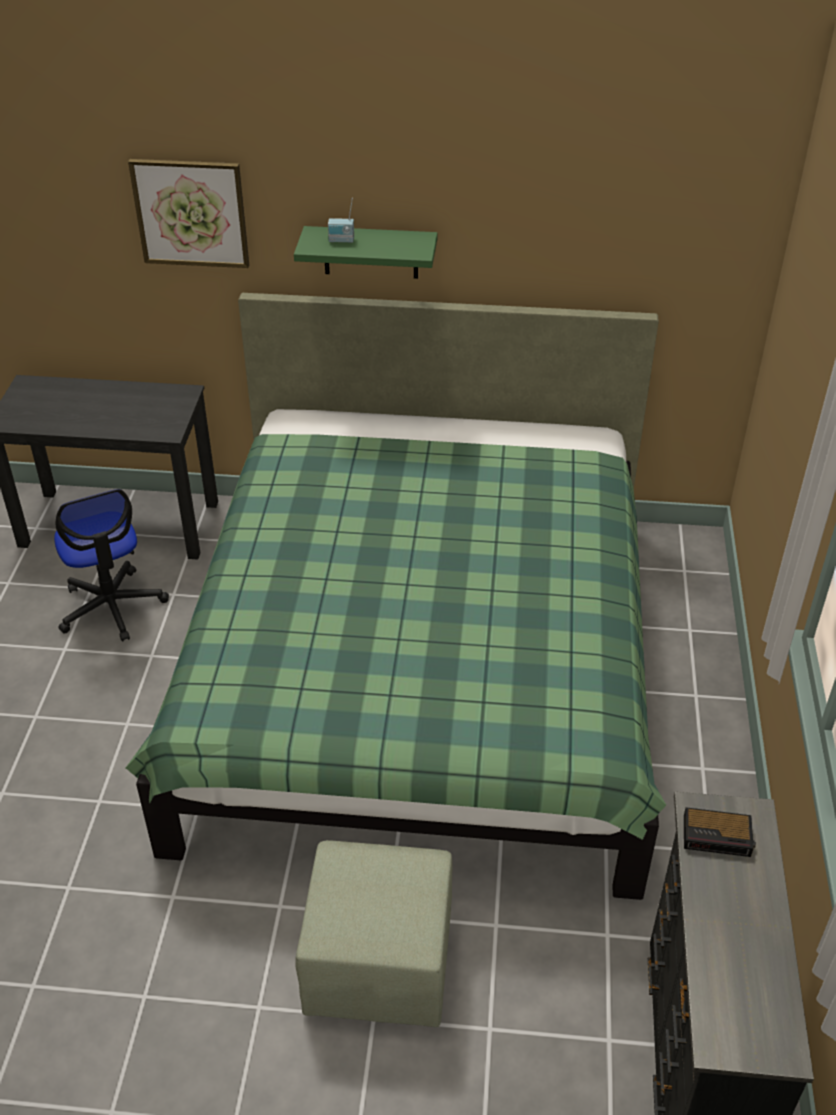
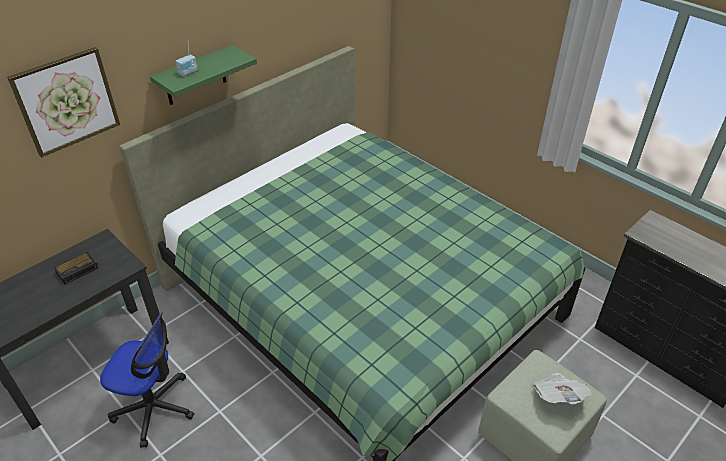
camera: 50 degrees left, 0 degrees up
alarm clock [684,807,756,857] -> alarm clock moved to [54,252,98,284]
none -> newspaper [532,373,592,405]

